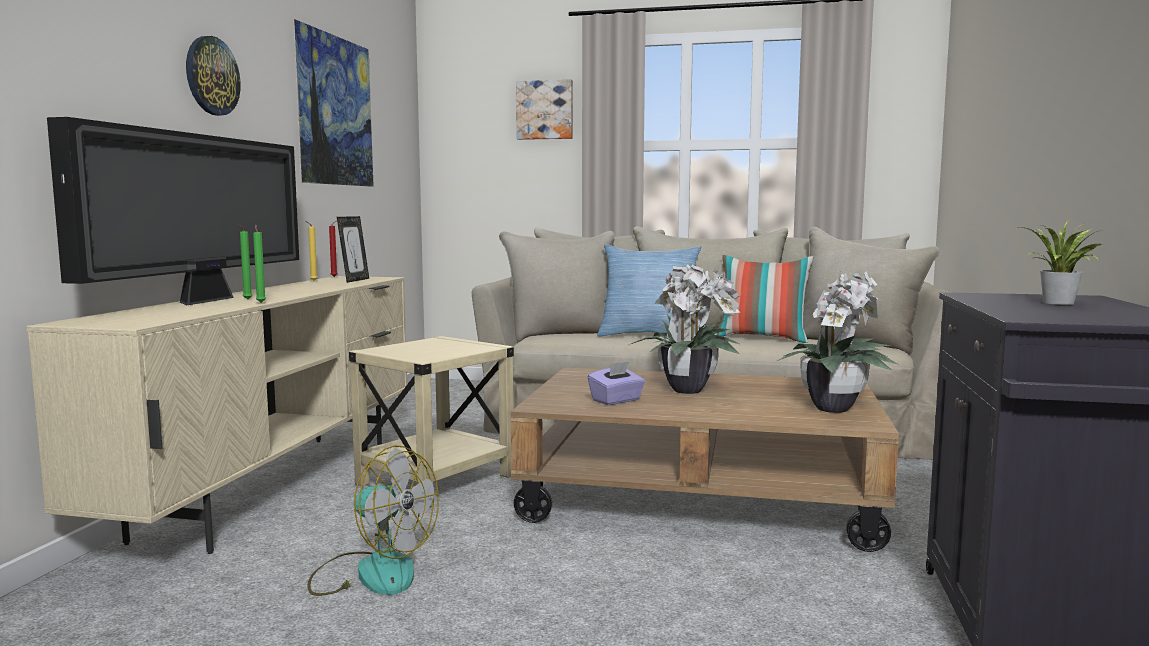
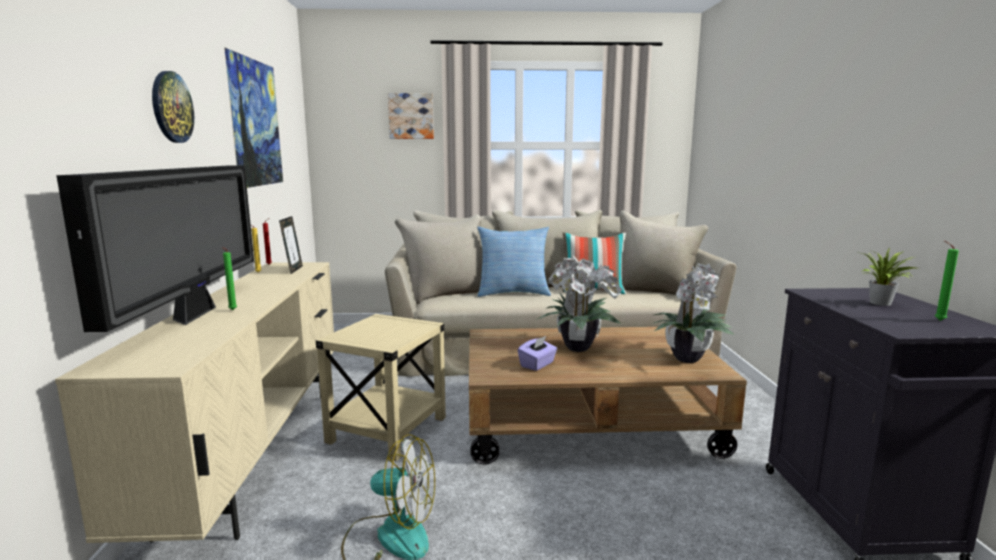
camera: 15 degrees left, 5 degrees up
green candle [253,225,266,303] -> green candle moved to [935,241,959,321]

